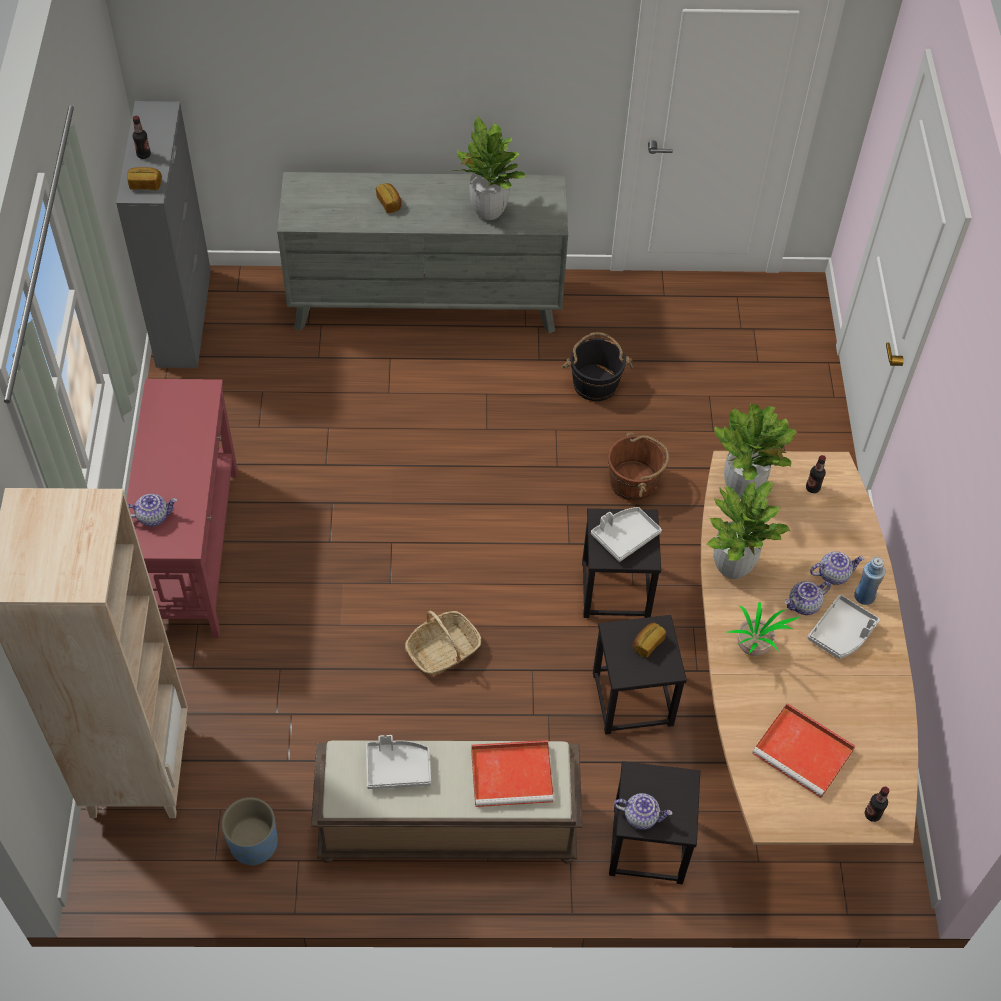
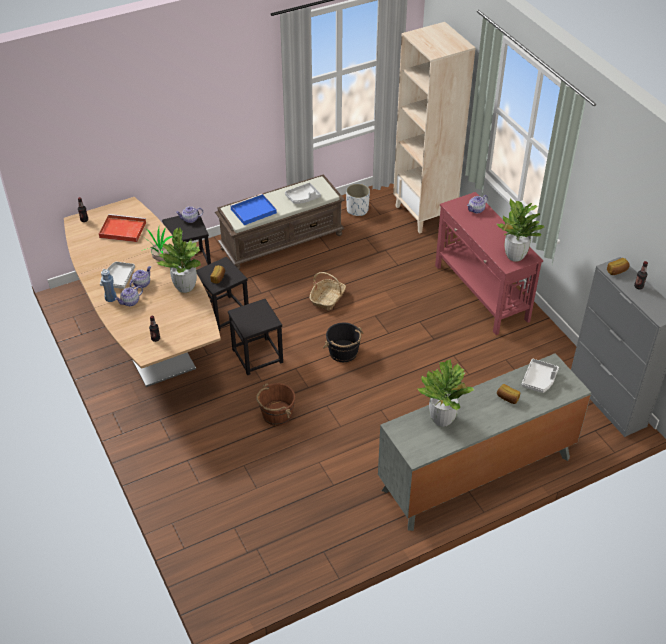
camera: 155 degrees right, 10 degrees down
blue planter [222,797,278,866] -> white planter [346,183,370,216]
red tray [471,740,554,807] -> blue tray [230,194,277,225]
black bucket [562,332,634,401] -> black bucket moved to [323,322,363,362]
grey tray [591,507,662,562] -> grey tray moved to [521,359,559,393]
potted plant [714,403,797,499] -> potted plant moved to [496,198,545,262]

